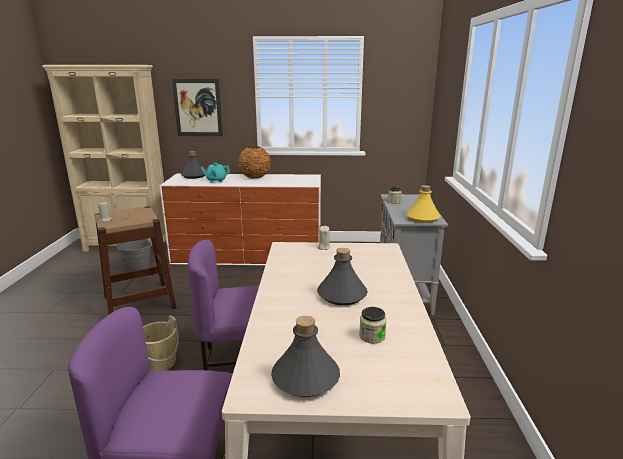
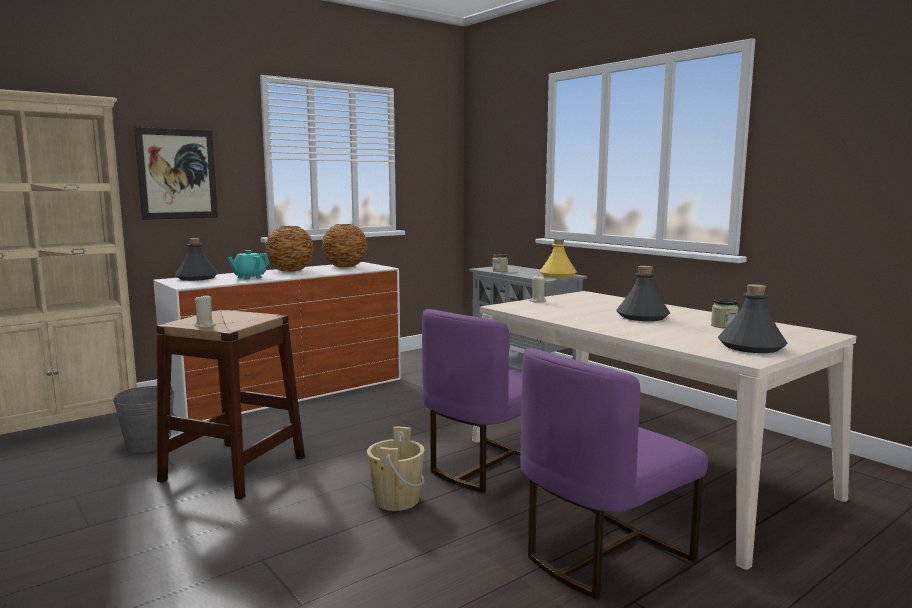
camera: 40 degrees left, 10 degrees down
none -> vase [322,224,368,267]

